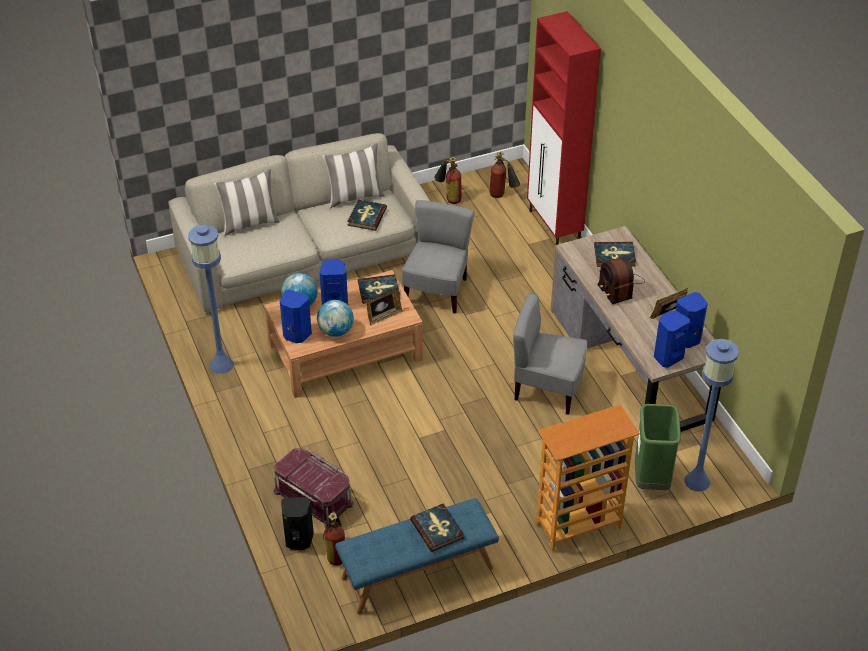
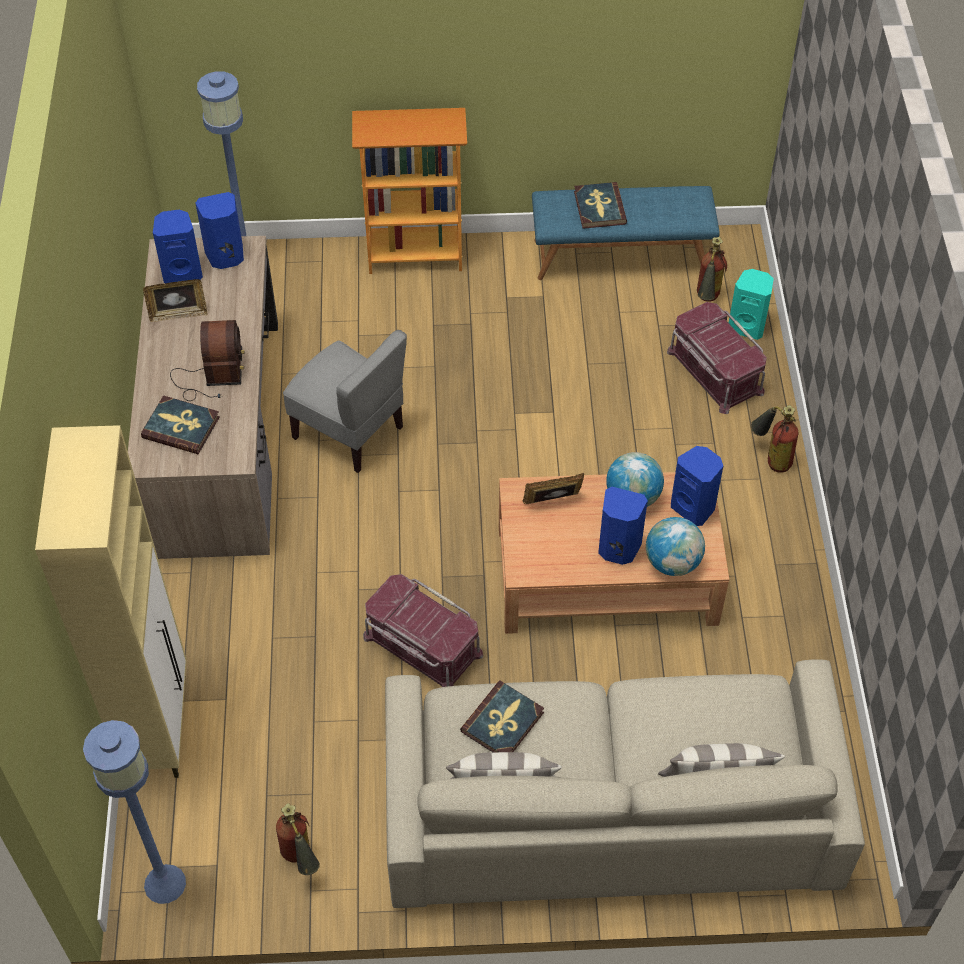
camera: 160 degrees left, 10 degrees up
blue floor lamp [188,225,234,374] -> blue floor lamp moved to [83,720,186,904]
black speaker [281,497,314,550] -> turquoise speaker [729,269,774,340]
book [358,274,400,304] -> none
grey chair [402,200,475,314] -> red storage box [363,574,483,687]
fire extinguisher [489,152,520,198] -> fire extinguisher moved to [751,405,799,473]
red cabinet [527,11,601,245] -> beige cabinet [35,425,187,778]
green trash can [635,404,681,490] -> none

